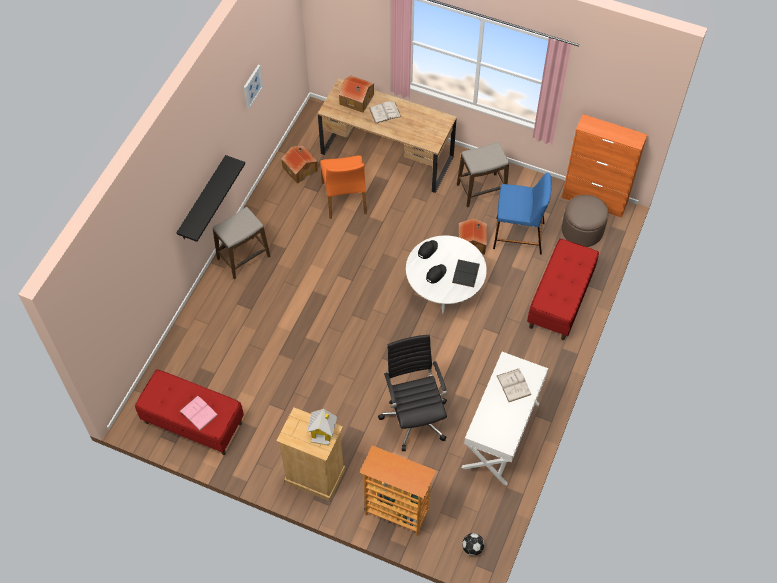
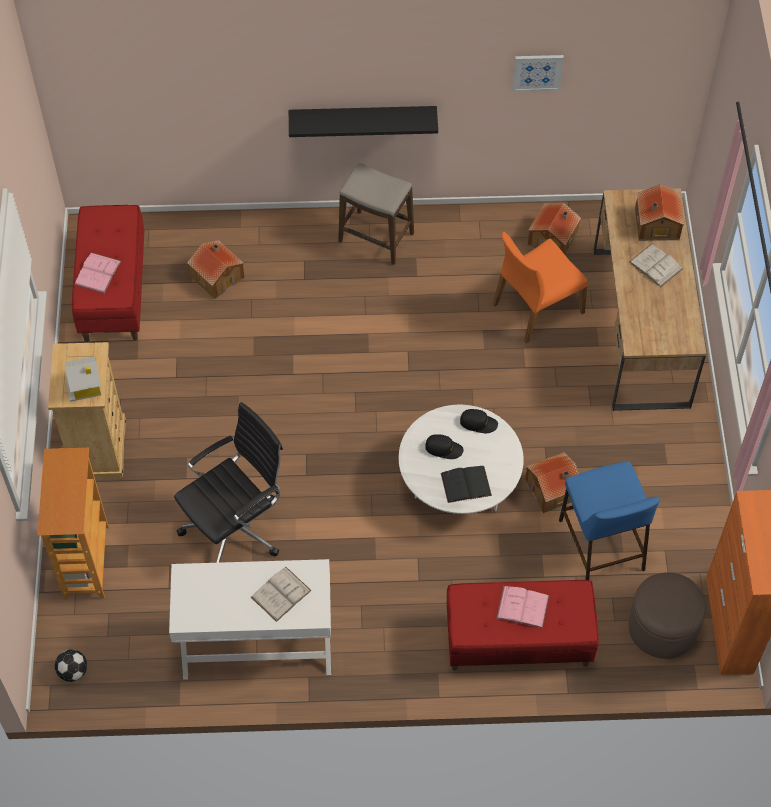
camera: 65 degrees right, 0 degrees up
stool [457,142,509,207] -> none
none -> toy house [187,240,245,299]
none -> pink book [496,586,549,628]

